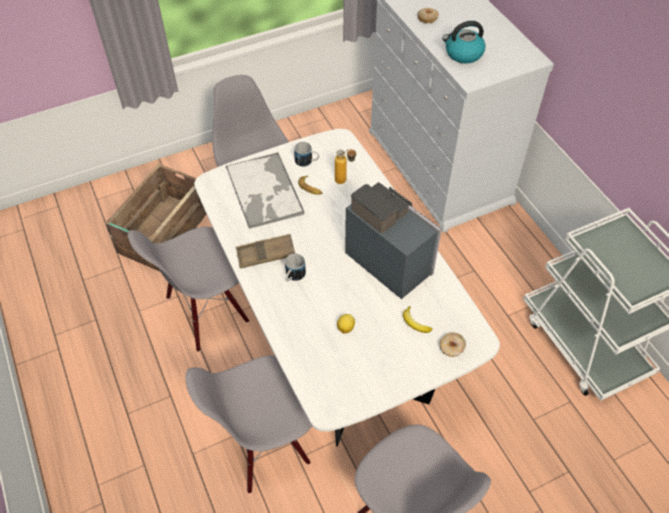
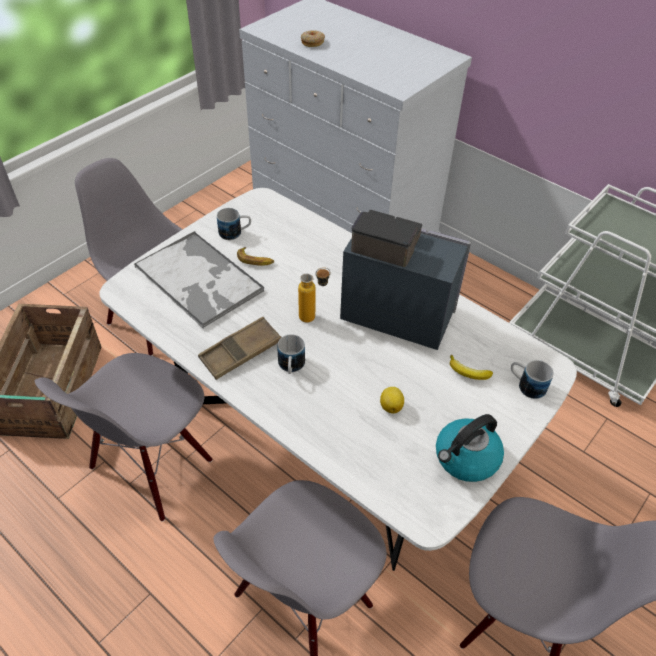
camera: 25 degrees left, 5 degrees down
bottle [335,149,357,184] -> bottle moved to [298,267,331,323]
donut [440,332,466,357] -> mug [511,360,553,399]
kettle [442,21,486,63] -> kettle moved to [436,414,504,482]

